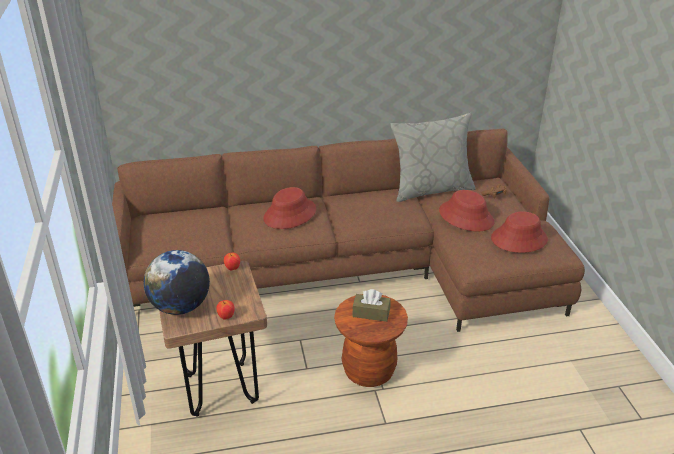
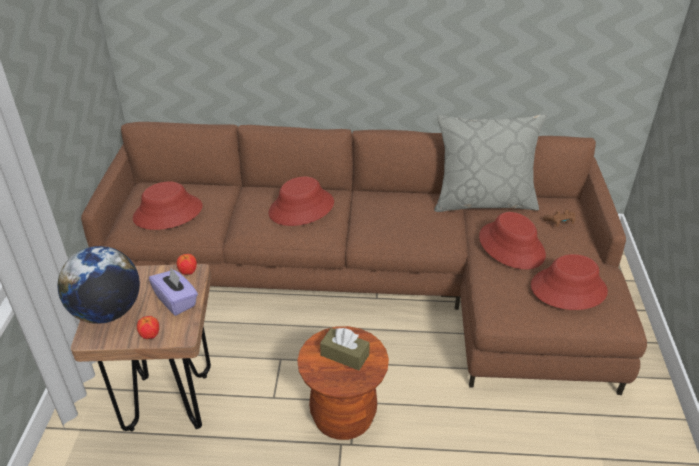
camera: 15 degrees right, 5 degrees up
none -> red hat [133,181,203,230]
none -> purple tissue box [149,268,198,316]

